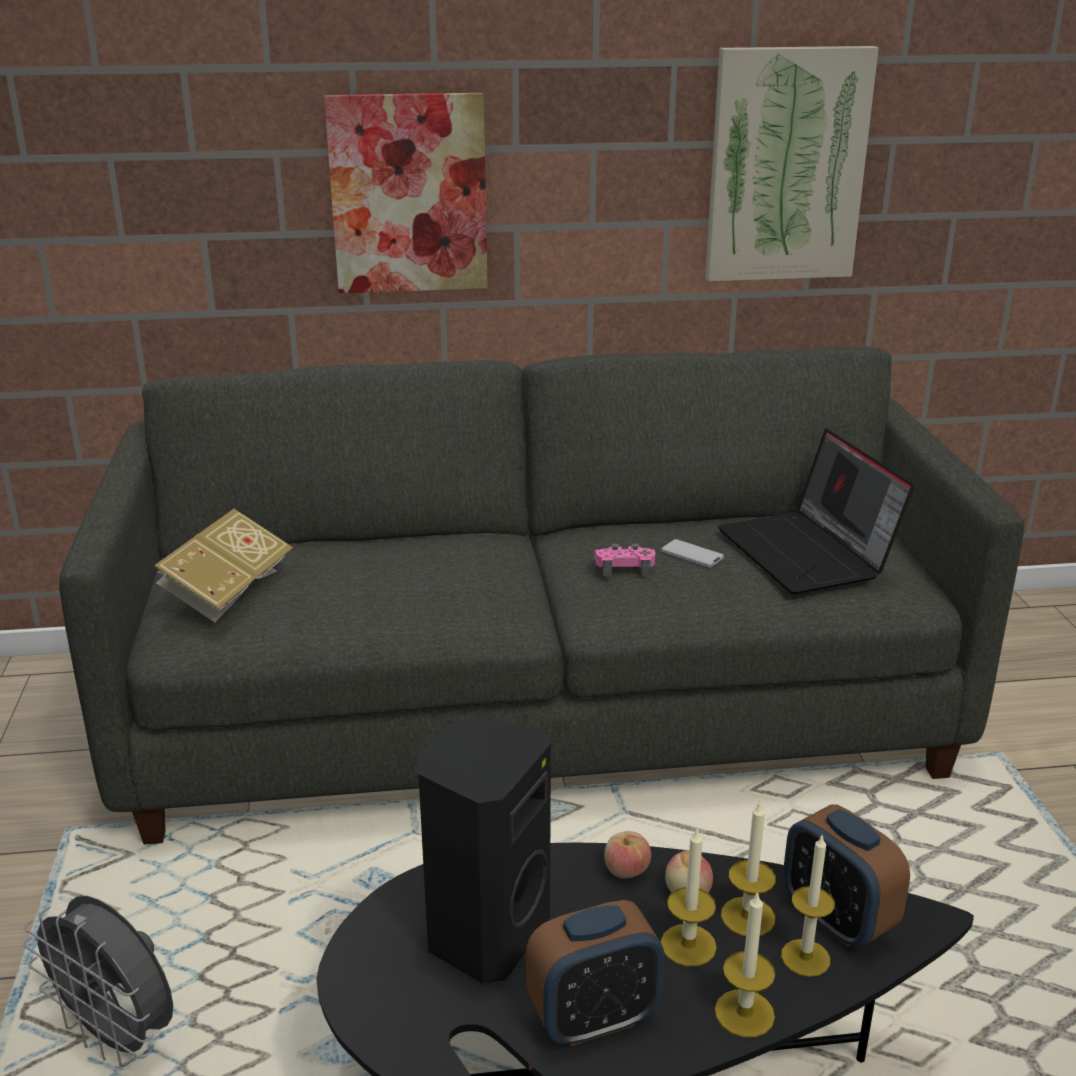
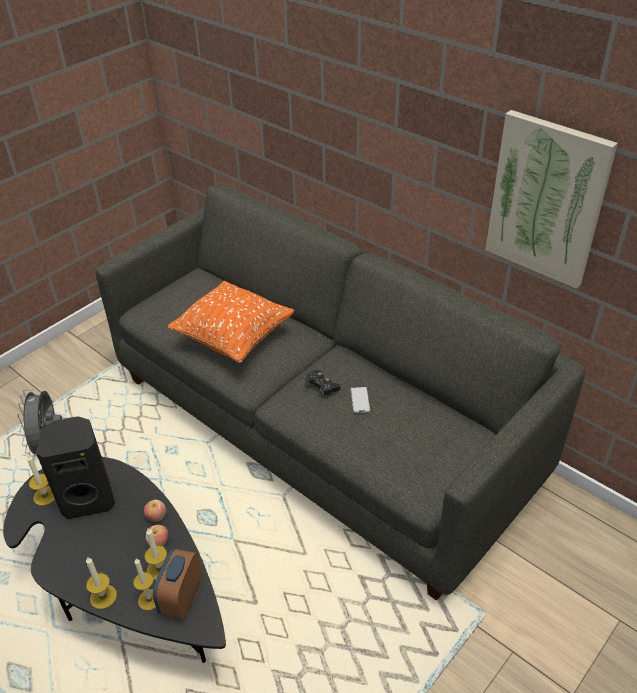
camera: 50 degrees right, 15 degrees up
book [154,509,293,622] -> none
picture [324,93,488,293] -> none
alarm clock [526,900,665,1046] -> none
pink game controller [594,543,655,576] -> black game controller [305,370,340,398]
candle [661,828,717,966] -> candle moved to [27,455,55,506]
laptop [718,429,914,594] -> none
none -> orange pillow [167,281,294,363]

